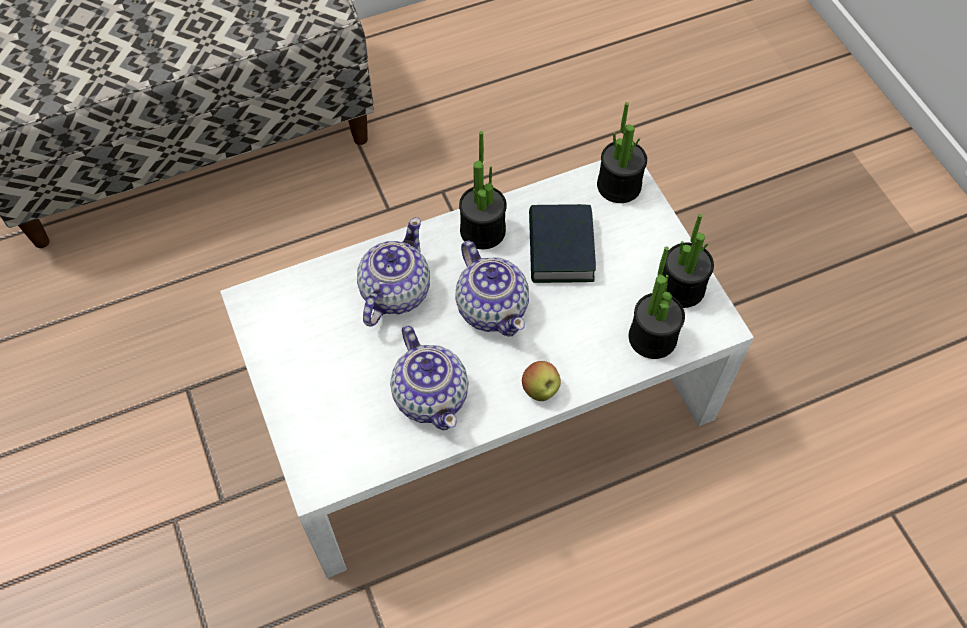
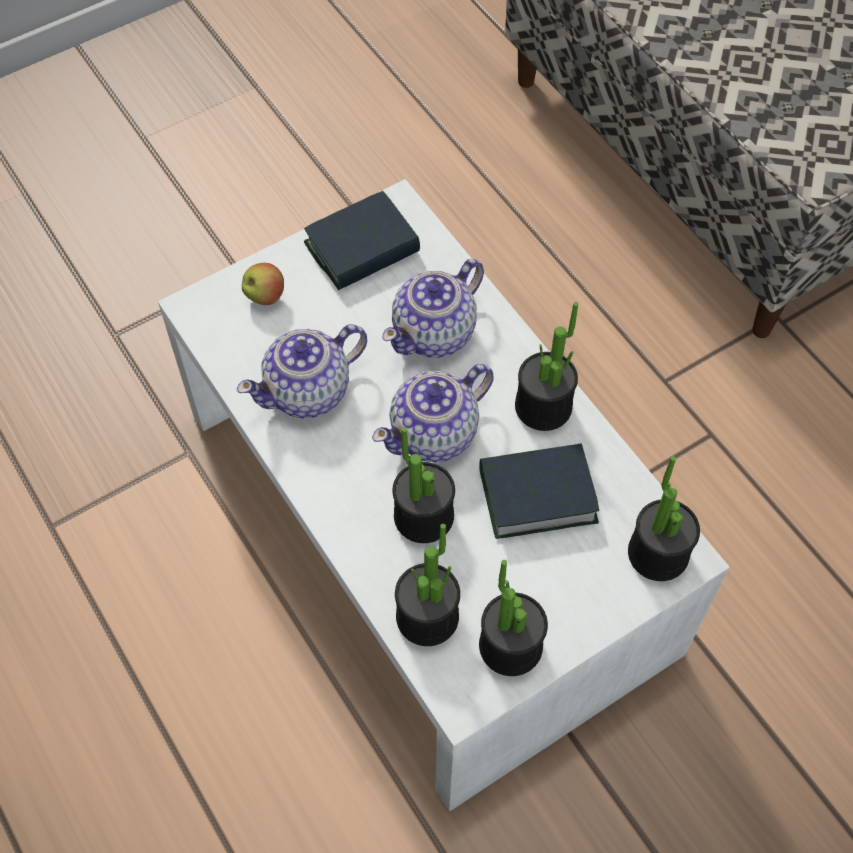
camera: 80 degrees right, 0 degrees up
teapot [357,217,430,327] -> teapot turned 120 degrees clockwise [382,259,484,357]
apple [522,361,561,401] -> apple moved to [242,263,284,305]
none -> book [304,191,420,290]
none -> potted plant [393,427,455,543]

